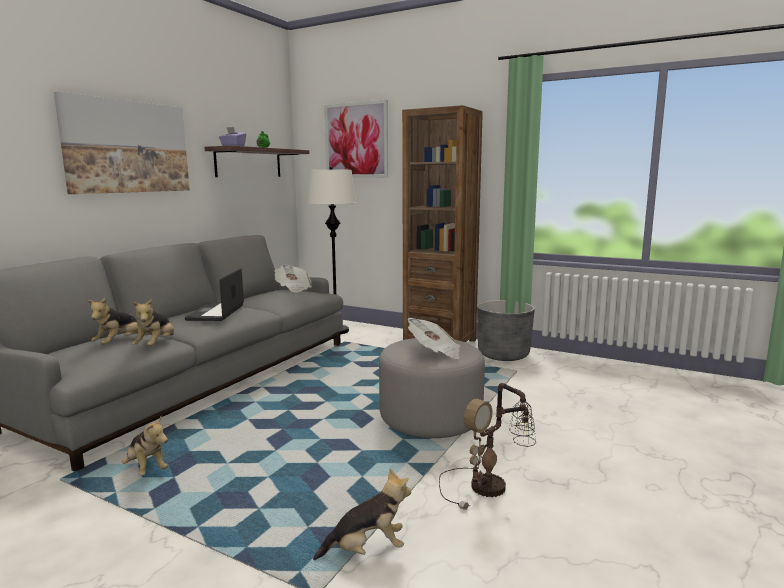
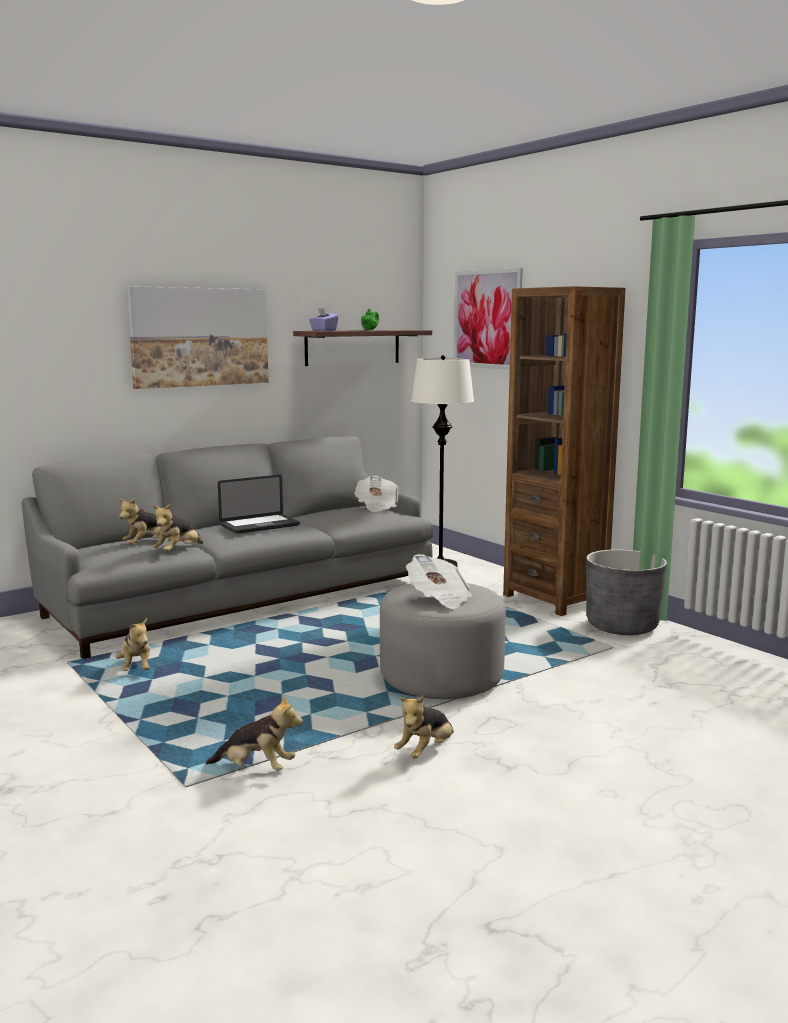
camera: 25 degrees right, 0 degrees up
laptop [185,268,244,321] -> laptop turned 150 degrees counterclockwise [218,475,300,534]
table lamp [439,383,536,510] -> plush toy [394,696,454,759]

